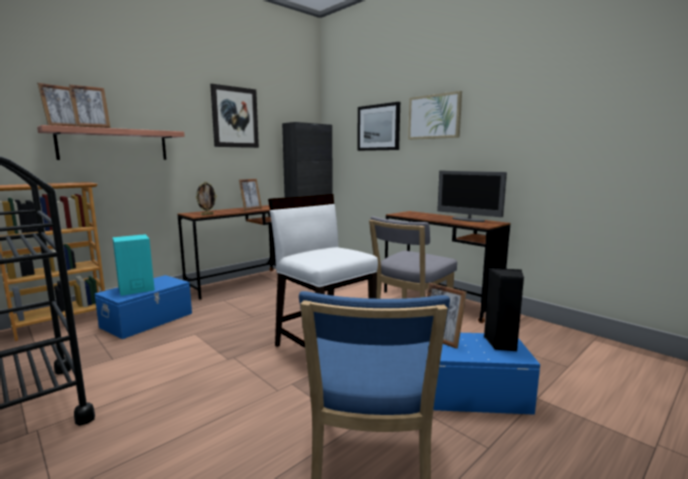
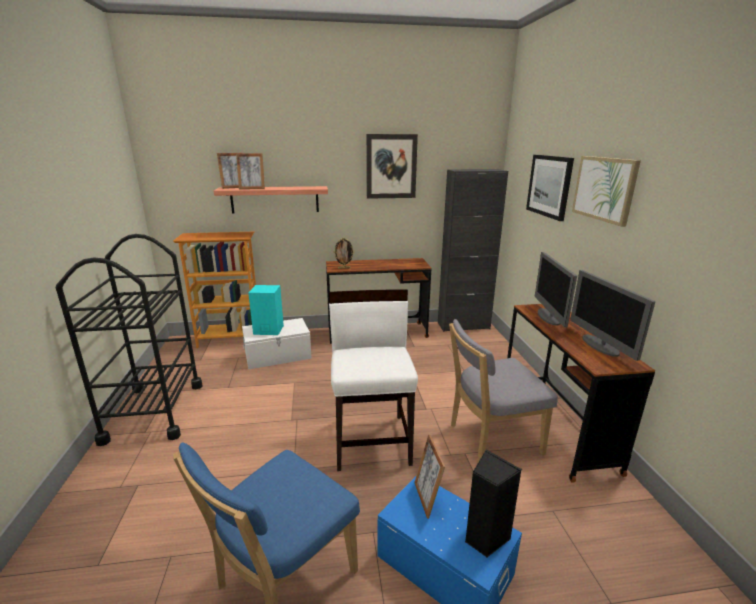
camera: 35 degrees right, 10 degrees up
blue storage box [95,275,192,339] -> white storage box [242,318,312,369]
picture frame [239,179,262,211] -> none
none -> monitor [535,252,577,327]

